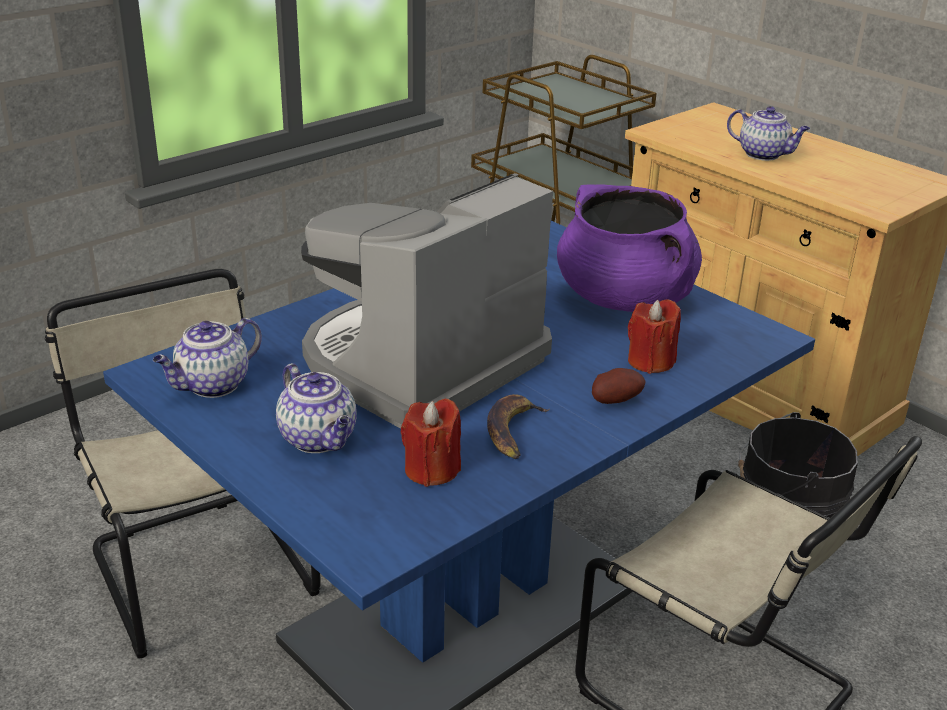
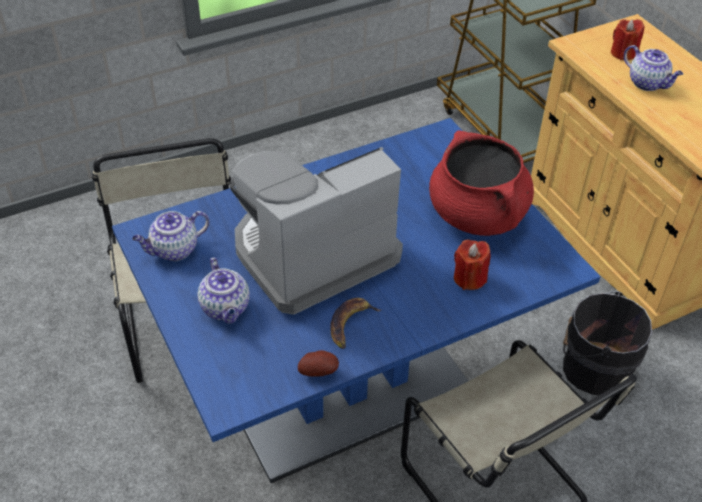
camera: 15 degrees right, 15 degrees up
red candle [401,399,461,487] -> red candle moved to [611,19,644,60]
purple cooking pot [557,184,702,312] -> red cooking pot [429,130,534,236]
potato [592,368,646,404] -> potato moved to [298,350,339,377]

